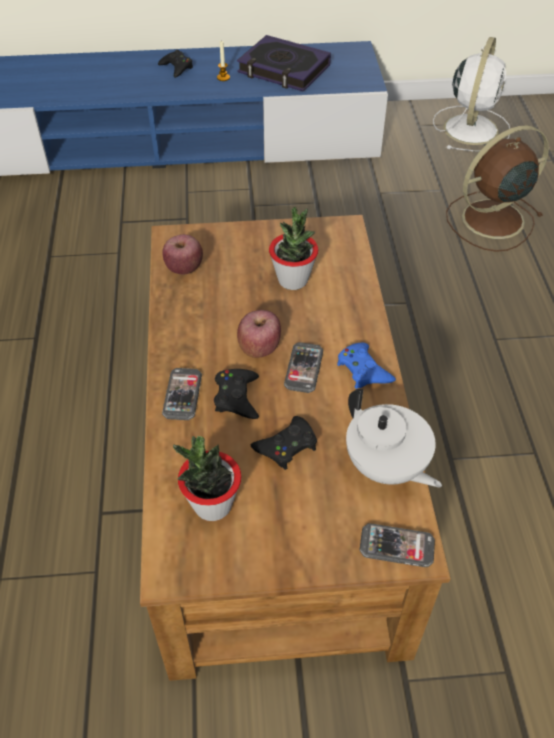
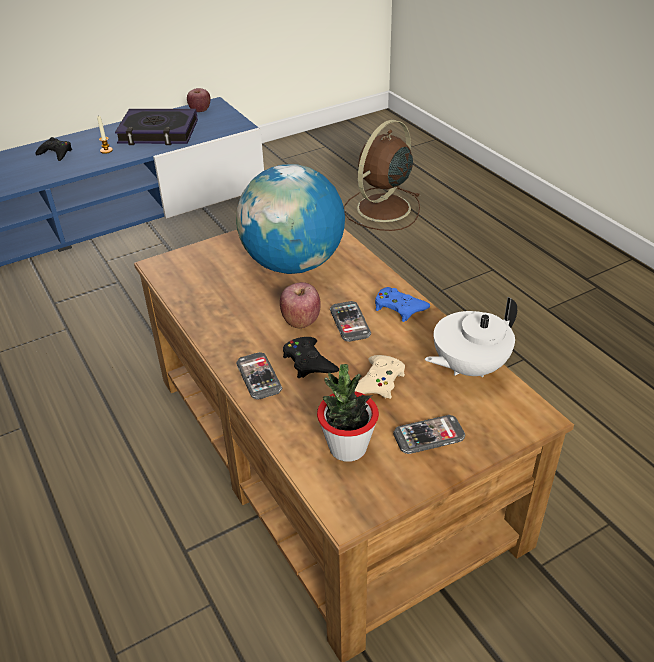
camera: 25 degrees left, 10 degrees down
apple [162,234,203,275] -> apple moved to [187,88,210,112]
black game controller [251,416,317,470] -> beige game controller [355,355,405,399]
potted plant [269,207,318,290] -> globe [236,164,345,274]
white teapot [346,389,442,488] -> white teapot turned 120 degrees clockwise [425,297,517,377]
phone [360,523,435,567] -> phone moved to [393,415,465,454]
white fan [433,37,510,151] -> none

